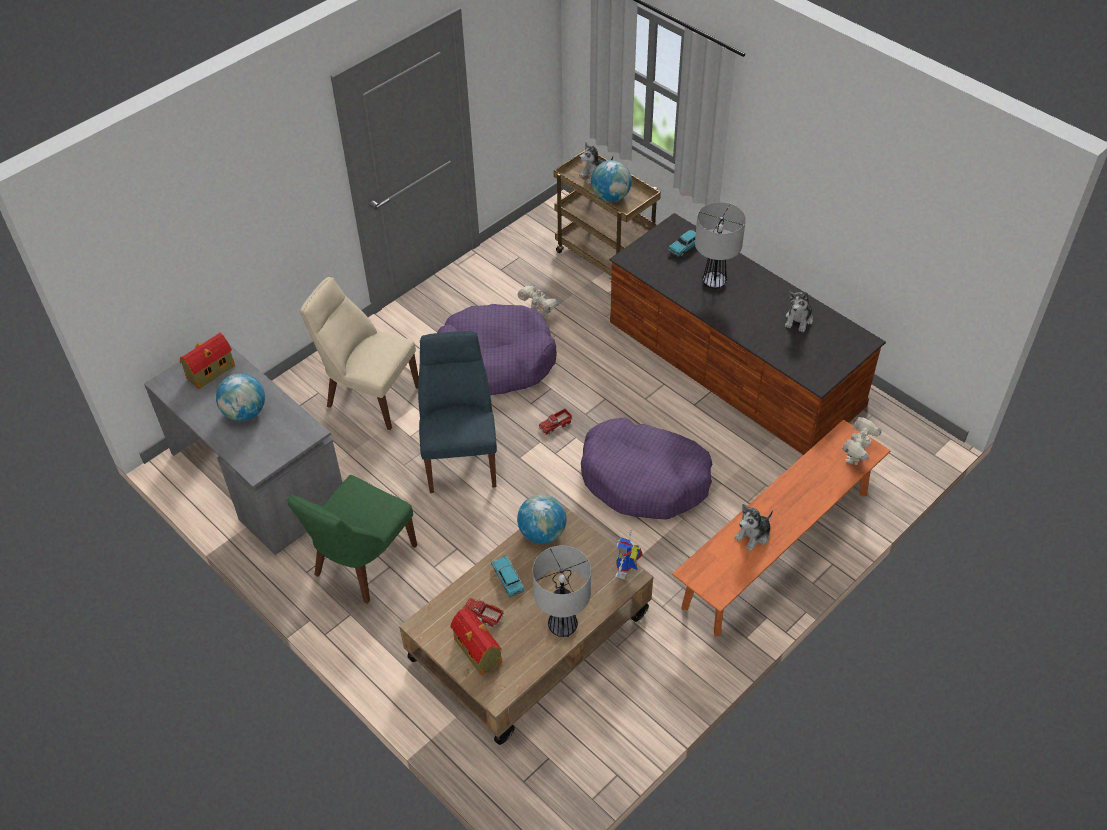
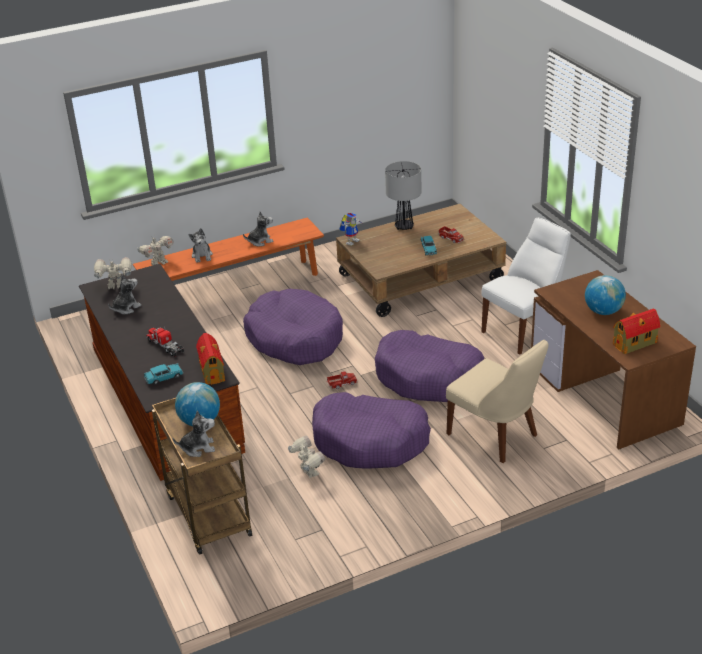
camera: 160 degrees left, 15 degrees down
grey desk [144,344,343,555] -> brown desk [531,270,696,449]
green chair [288,475,417,604] -> white chair [481,218,571,355]
blue chair [418,331,497,493] -> purple dog bed [375,330,484,402]
toy house [451,609,502,675] -> toy house moved to [196,333,225,385]
globe [517,494,567,544] -> none
table lamp [695,202,746,289] -> toy truck [146,326,184,357]
none -> toy robot [94,257,132,289]
none -> plush toy [188,228,213,263]

